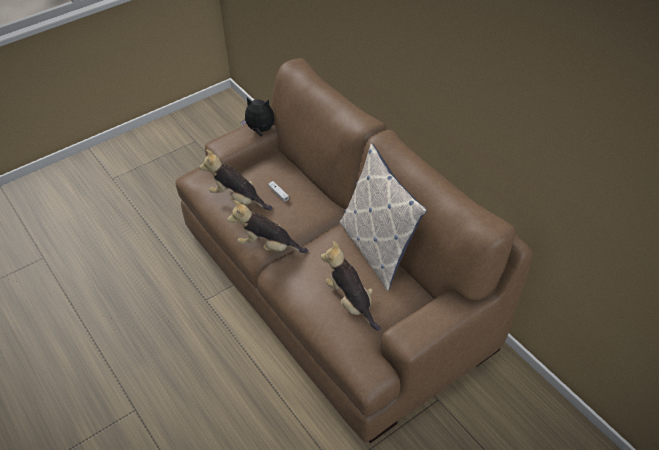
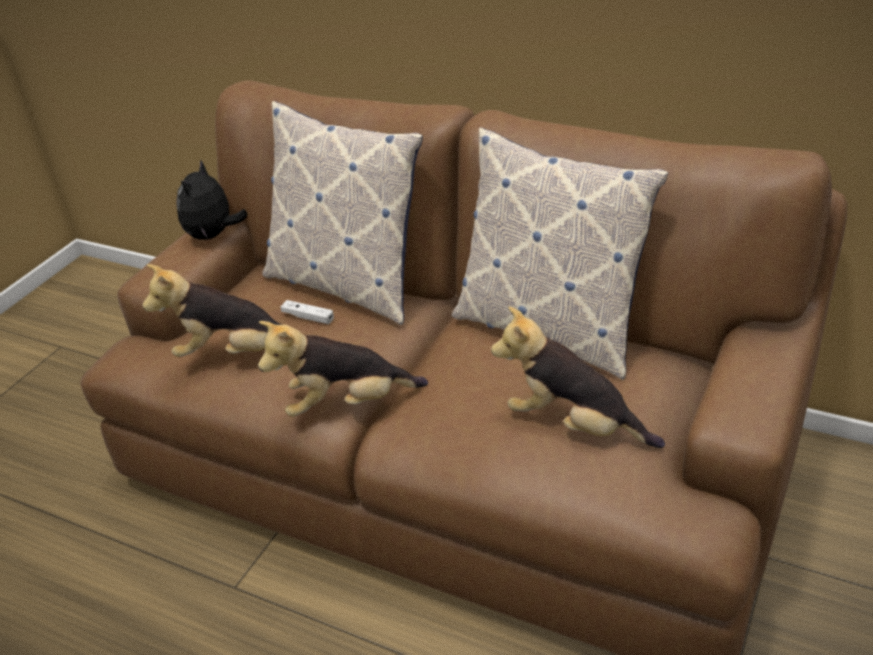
camera: 25 degrees left, 10 degrees down
plush toy [240,98,274,136] -> plush toy turned 60 degrees counterclockwise [176,159,247,240]
none -> pillow [262,101,423,325]

